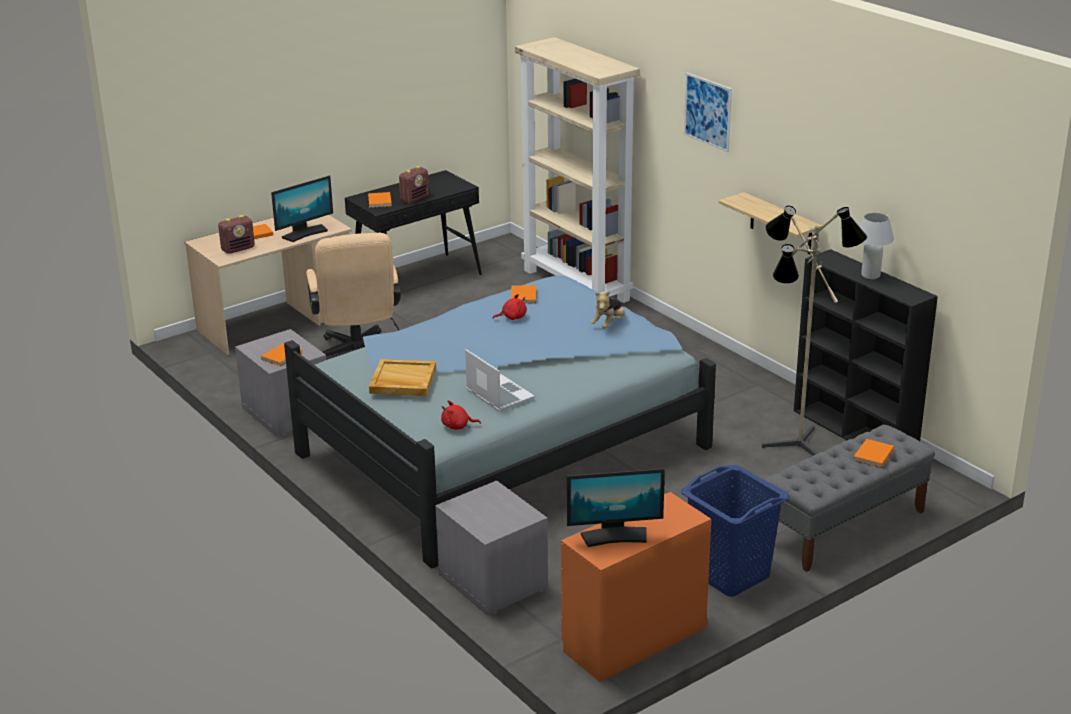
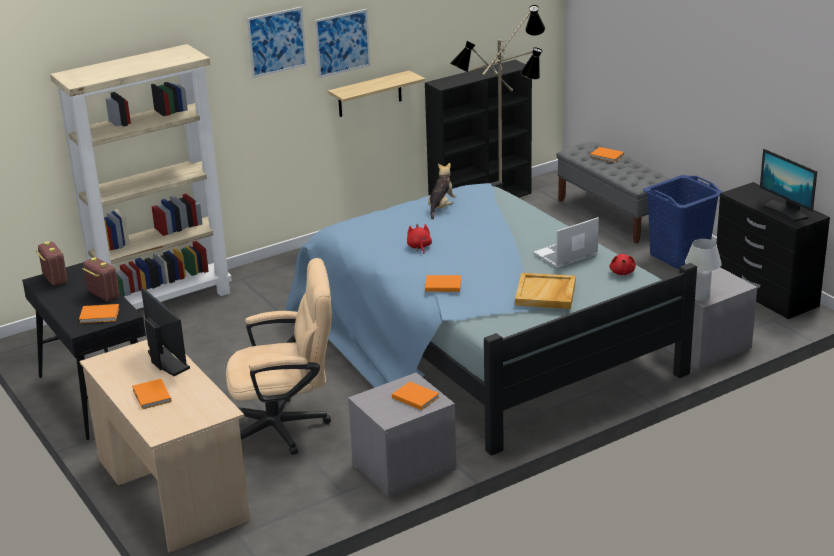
camera: 85 degrees left, 0 degrees up
radio [218,215,255,254] -> radio moved to [36,242,67,286]
orange book [511,285,536,304] -> orange book moved to [425,275,461,292]
orange dresser [561,492,711,682] -> black dresser [716,182,830,319]
monitor [567,468,665,547] -> monitor turned 150 degrees clockwise [760,149,817,222]
plush toy [591,291,625,328] -> plush toy turned 105 degrees counterclockwise [428,163,456,220]
white table lamp [859,213,894,279] -> white table lamp moved to [685,239,722,301]
none -> picture [315,9,371,78]

